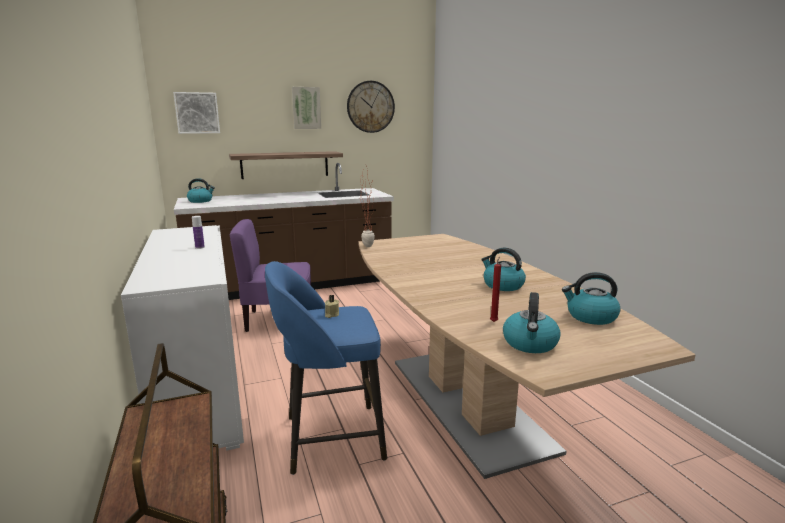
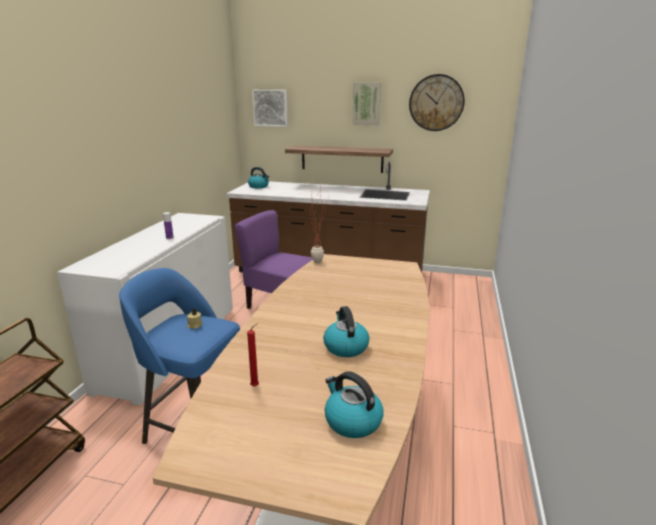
camera: 35 degrees right, 5 degrees up
kettle [503,292,561,353] -> none

